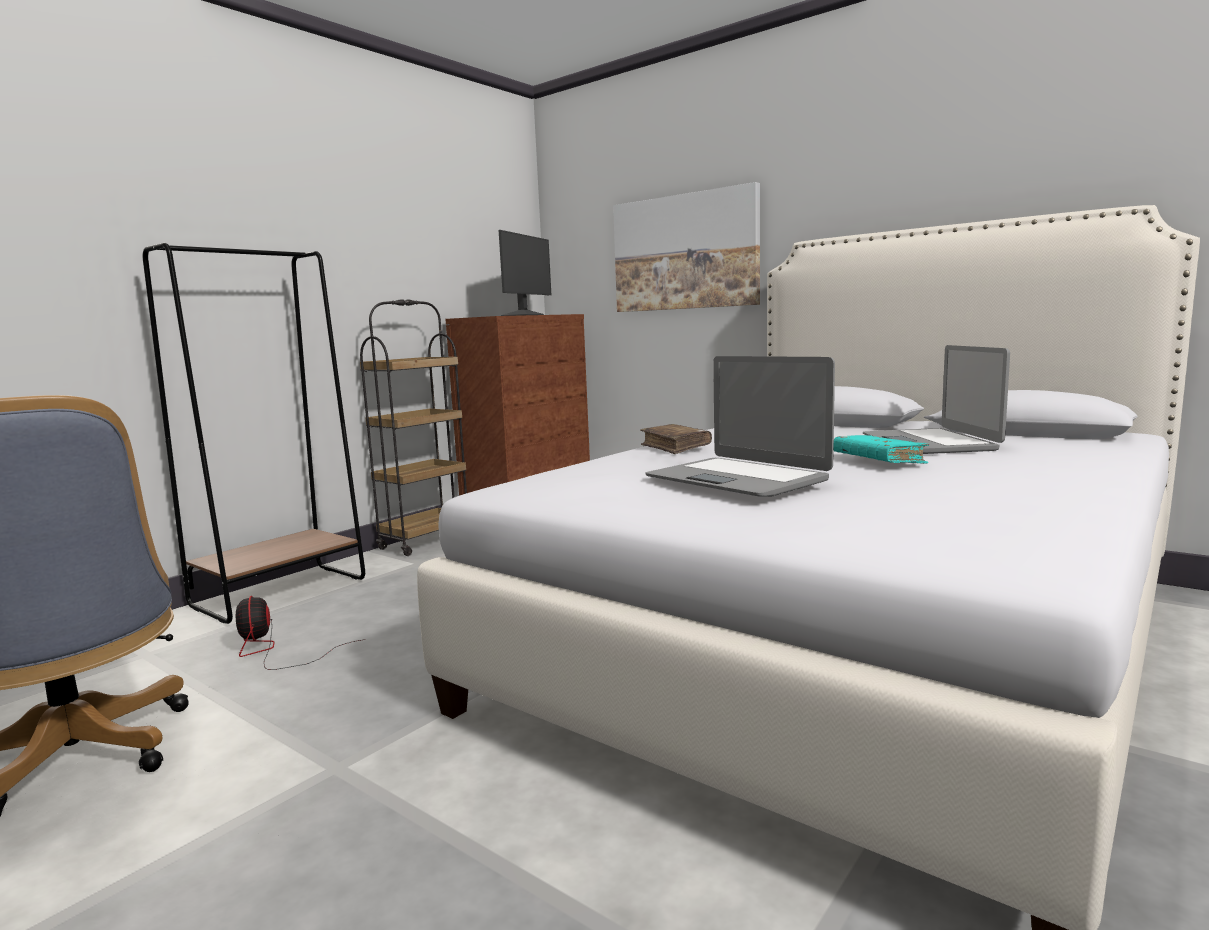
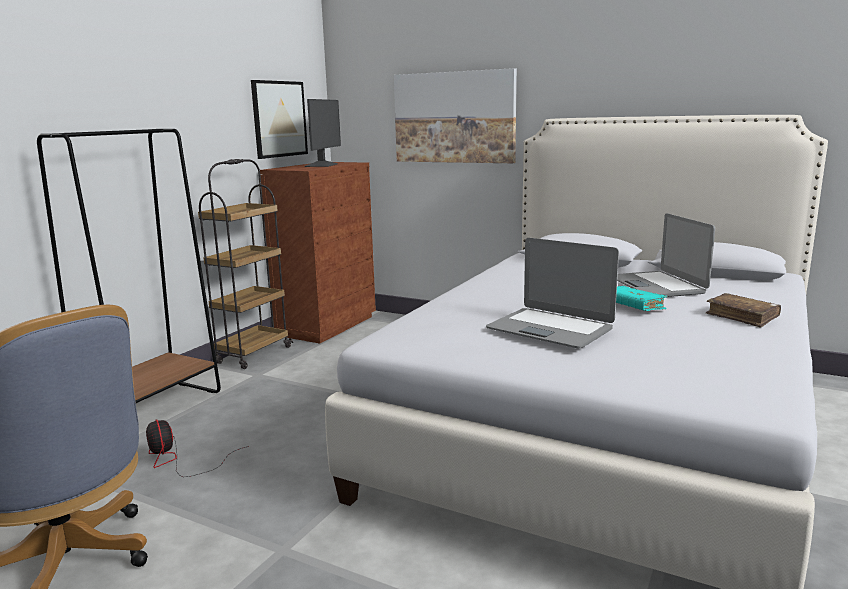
camera: 10 degrees left, 5 degrees up
brown book [640,424,712,454] -> brown book moved to [706,293,781,328]
none -> picture [251,80,308,159]

